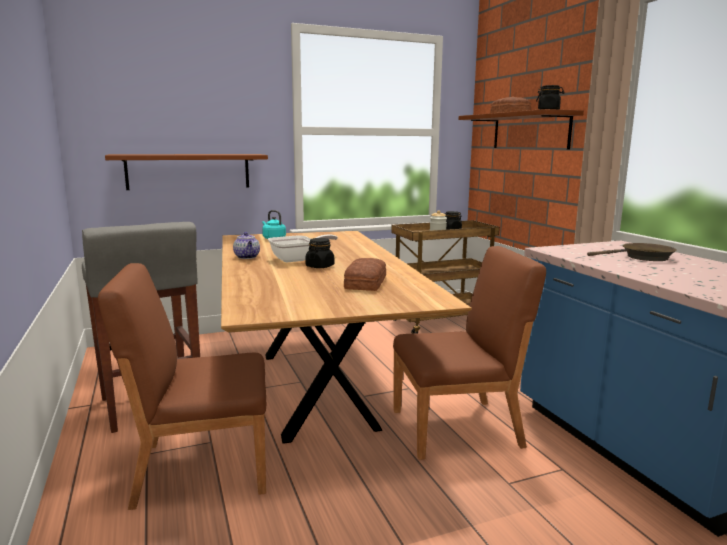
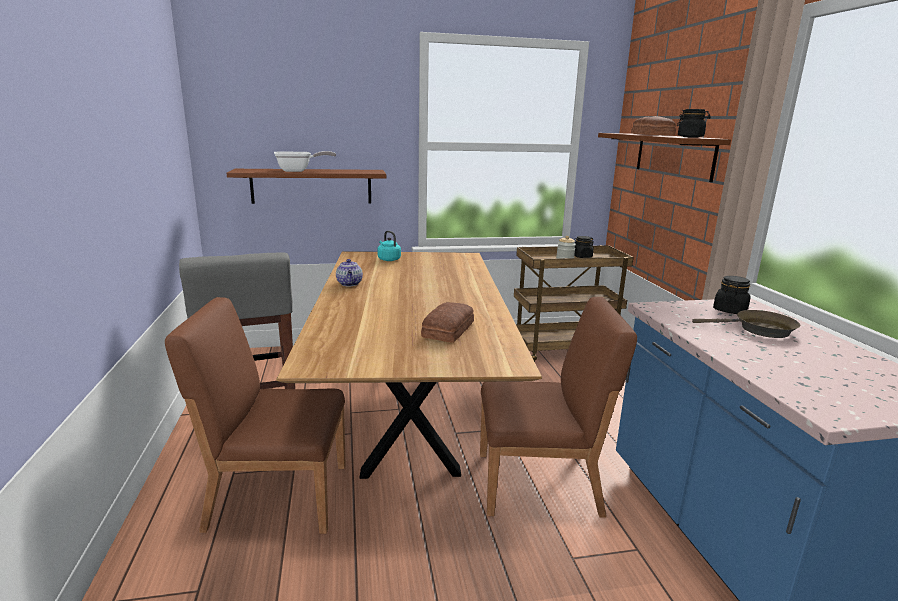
camera: 10 degrees right, 5 degrees up
frying pan [268,234,338,262] -> frying pan moved to [274,151,336,172]
black jar [305,238,334,268] -> black jar moved to [713,276,751,314]

